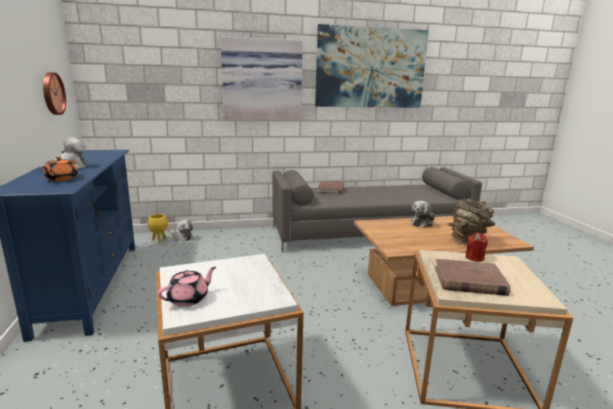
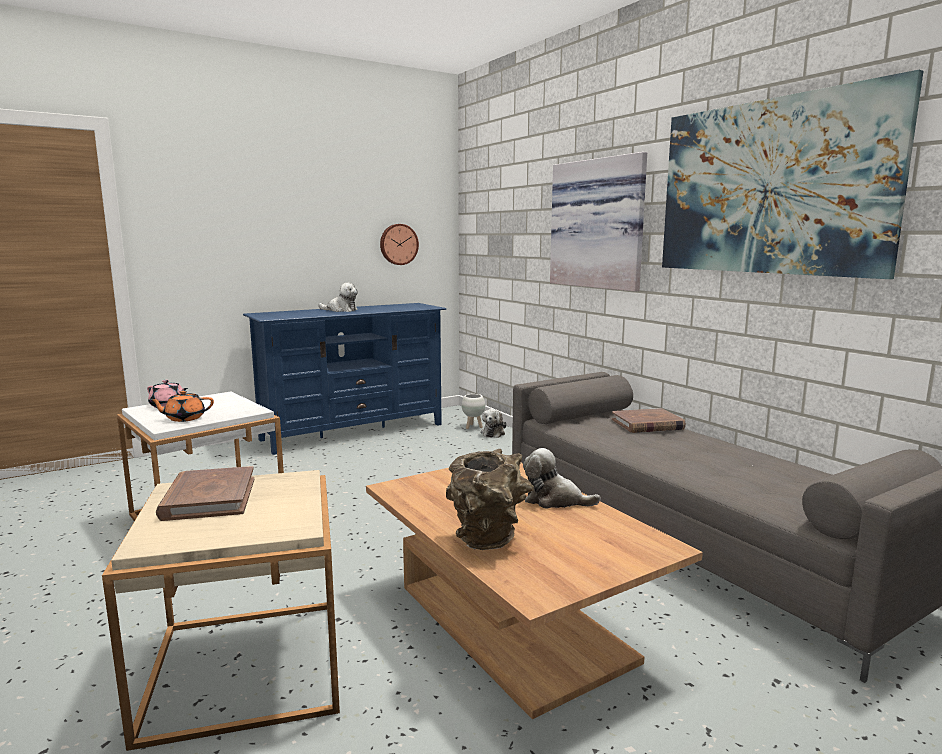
camera: 70 degrees right, 5 degrees down
orange teapot [42,157,78,181] -> orange teapot moved to [149,390,214,422]
yellow planter [148,214,168,243] -> white planter [462,394,485,429]
red candle [465,233,488,262] -> none

